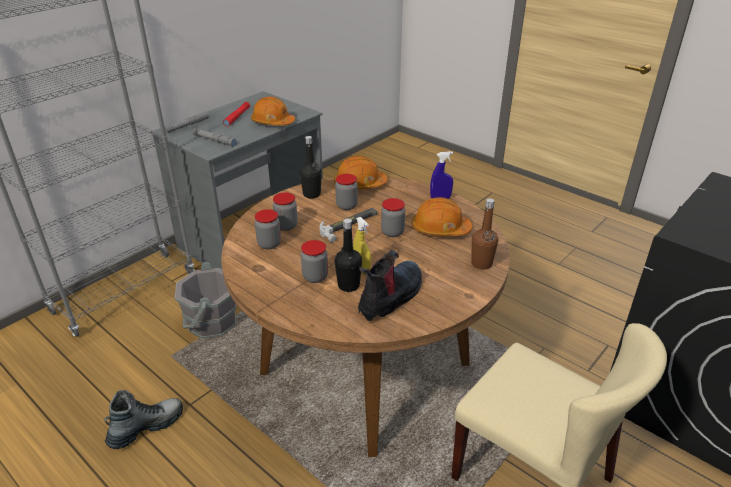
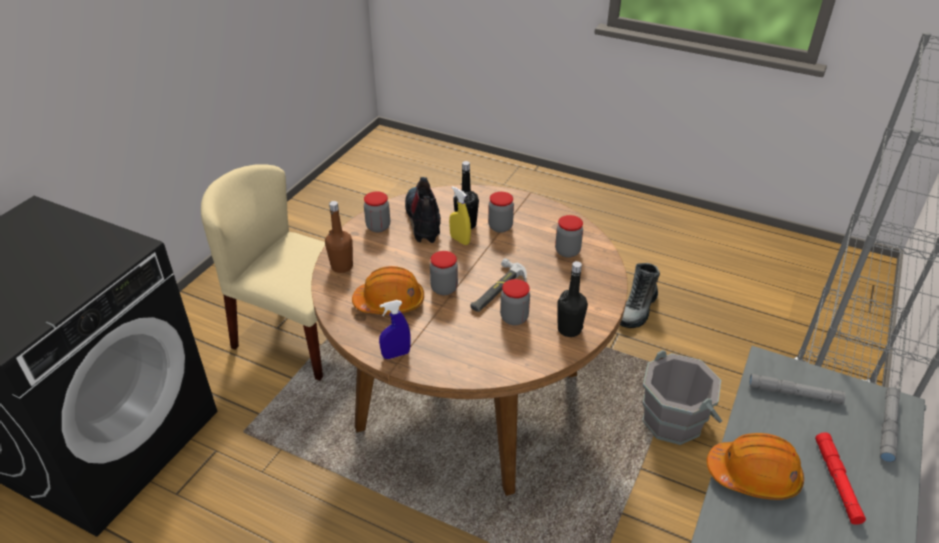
camera: 165 degrees right, 5 degrees up
jar [273,192,298,231] -> jar moved to [364,191,390,232]
orange hard hat [334,156,388,189] -> none
boot [358,250,422,321] -> boot turned 150 degrees clockwise [405,177,441,243]

